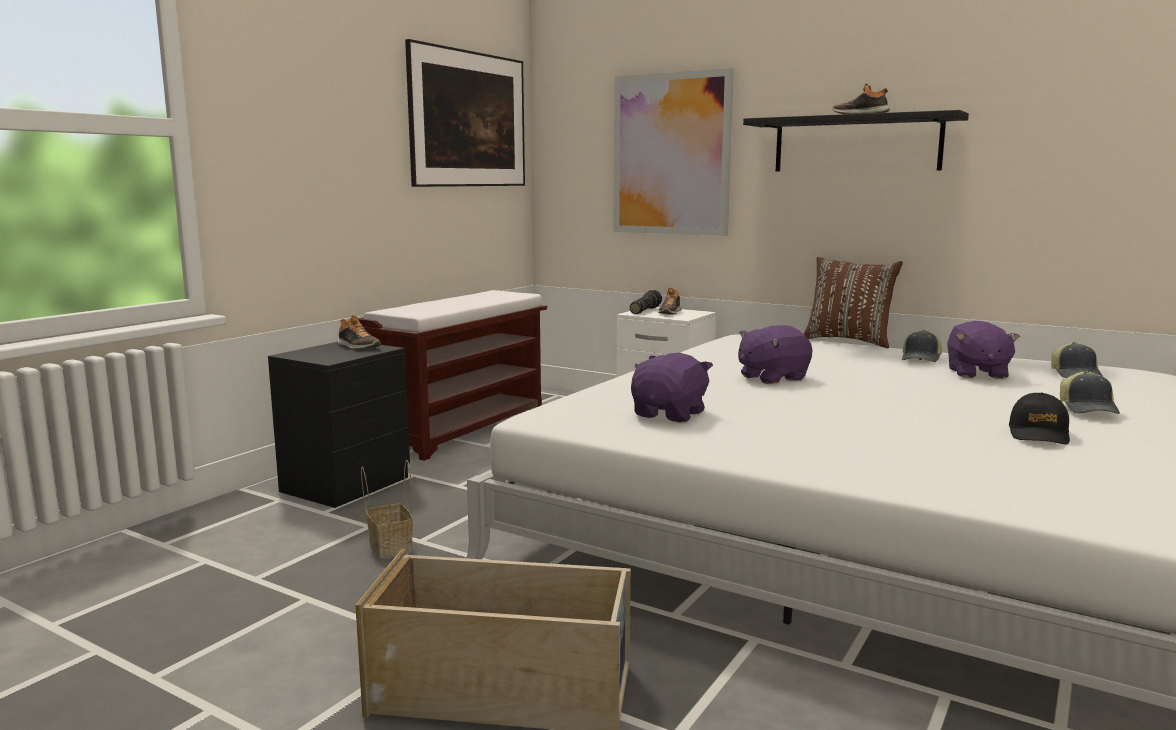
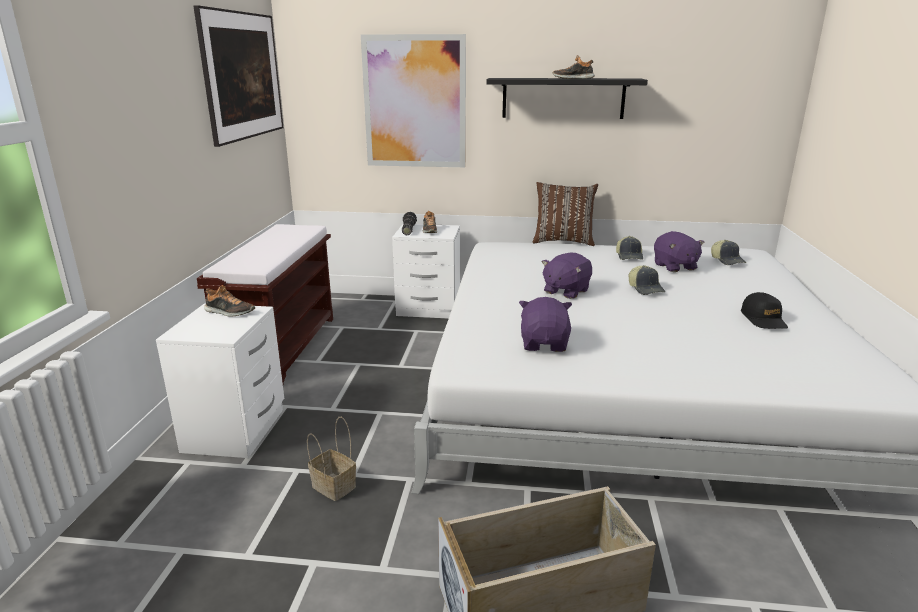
camera: 25 degrees left, 10 degrees up
black nightstand [268,342,410,508] -> white nightstand [156,303,284,458]
cap [1060,371,1120,414] -> cap moved to [629,265,665,295]

